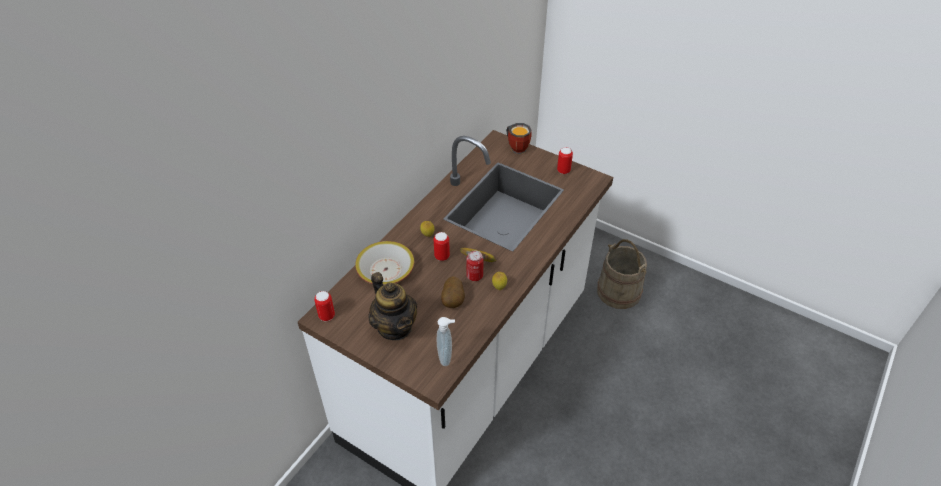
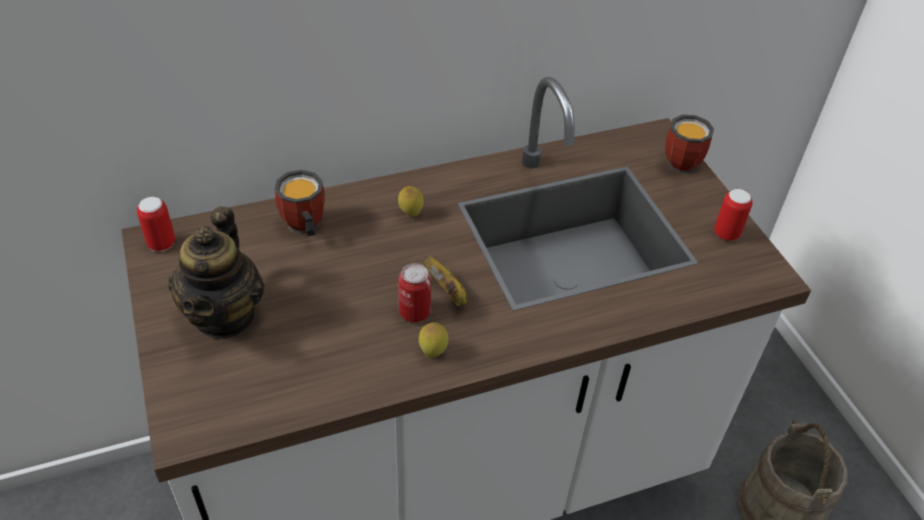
camera: 35 degrees right, 0 degrees up
bowl [355,241,414,285] -> mug [275,170,325,236]
can [434,232,450,261] -> none
soap dispenser [437,317,455,366] -> none
potato [441,277,465,308] -> none

